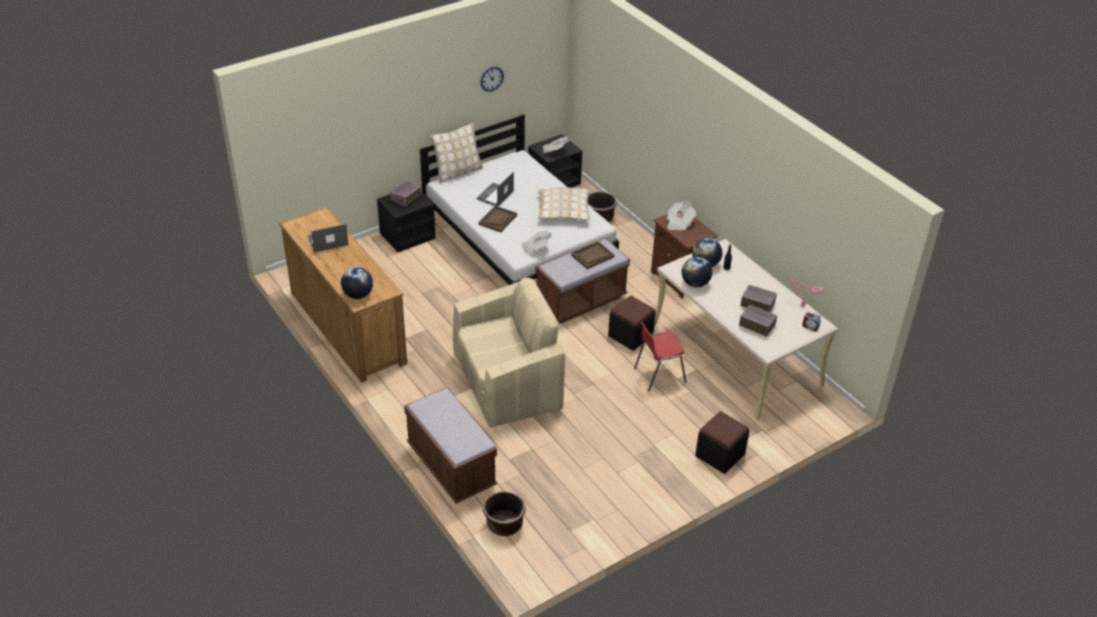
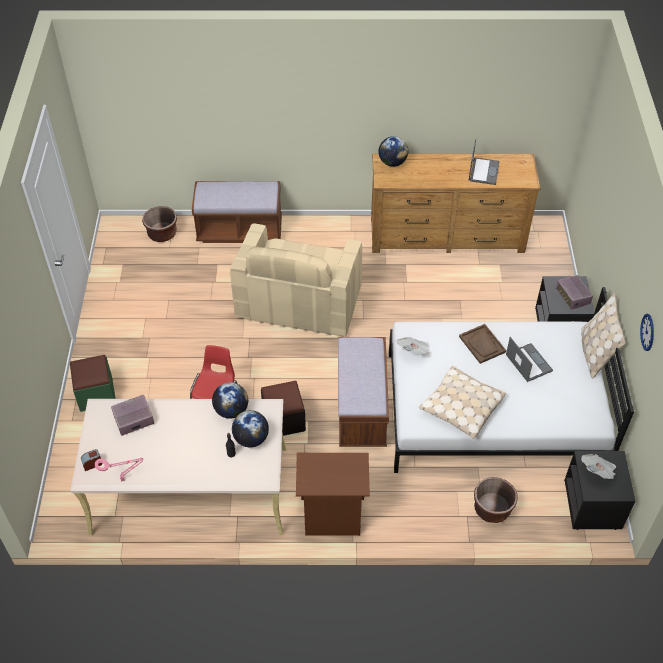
camera: 125 degrees right, 10 degrees up
brown tray [571,241,614,269] -> none
newspaper [667,201,696,230] -> none
black ottoman [695,411,749,474] -> green ottoman [70,355,116,412]
radio [740,285,777,312] -> none

